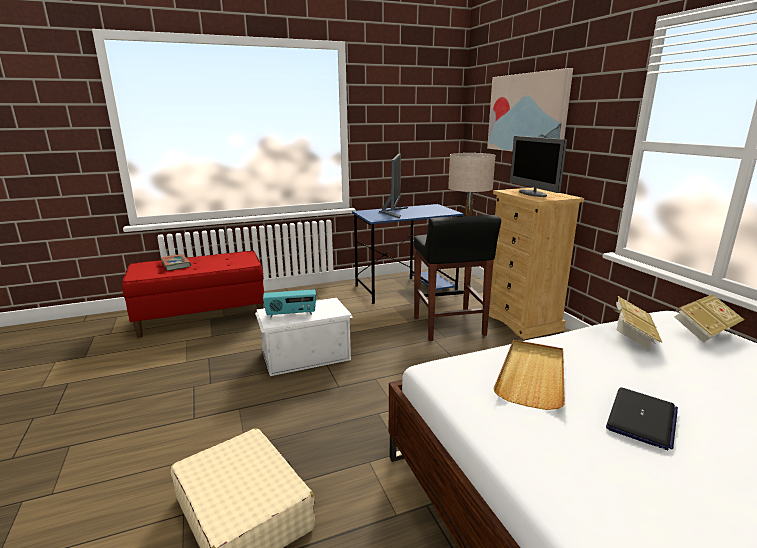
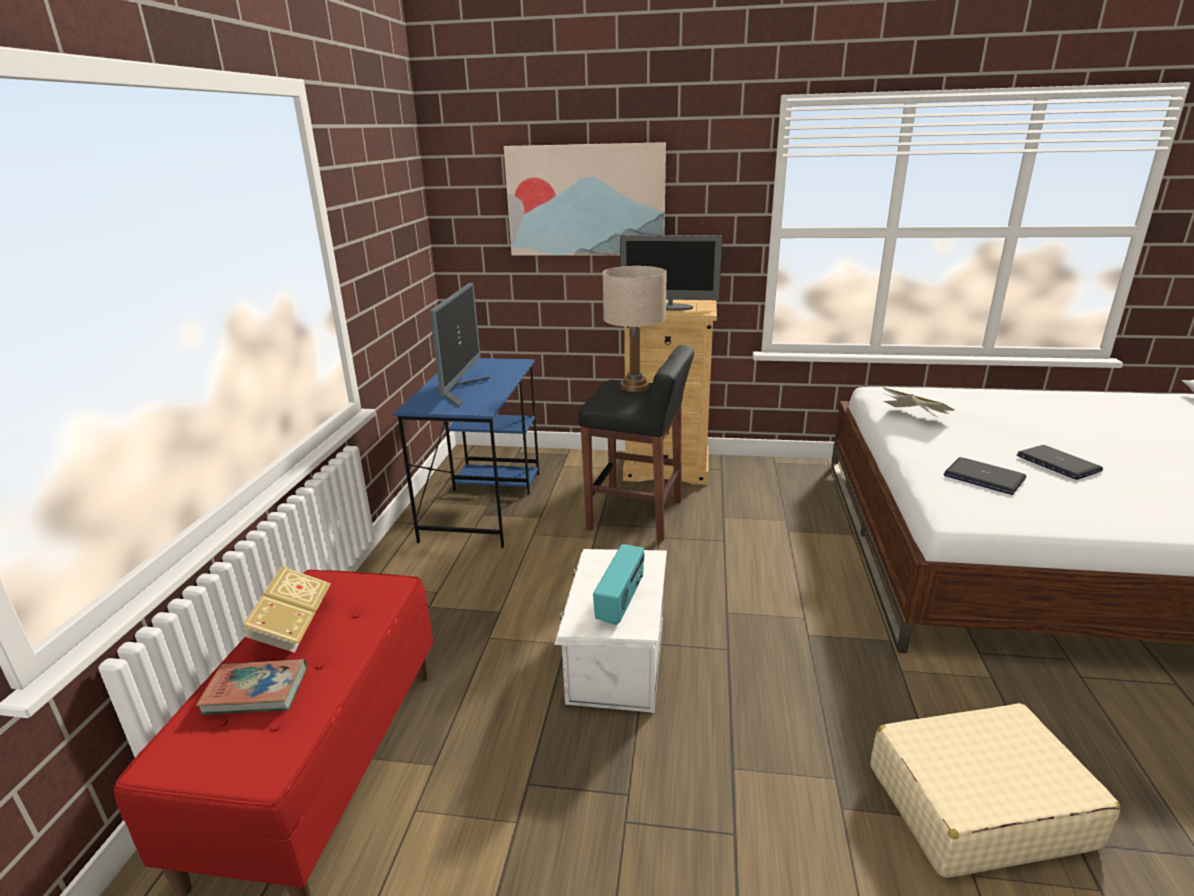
camera: 60 degrees left, 5 degrees up
monitor [379,153,408,218] -> monitor turned 60 degrees clockwise [430,283,490,407]
beige tray [493,340,565,410] -> laptop [944,457,1026,495]
book [674,294,745,343] -> book moved to [243,566,331,653]

